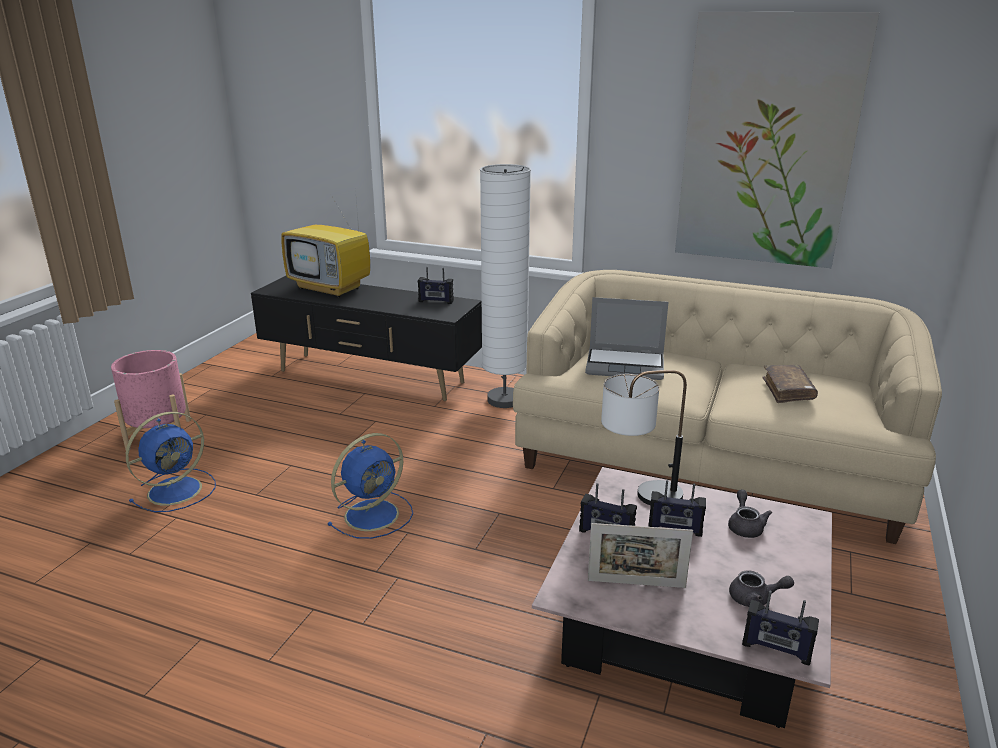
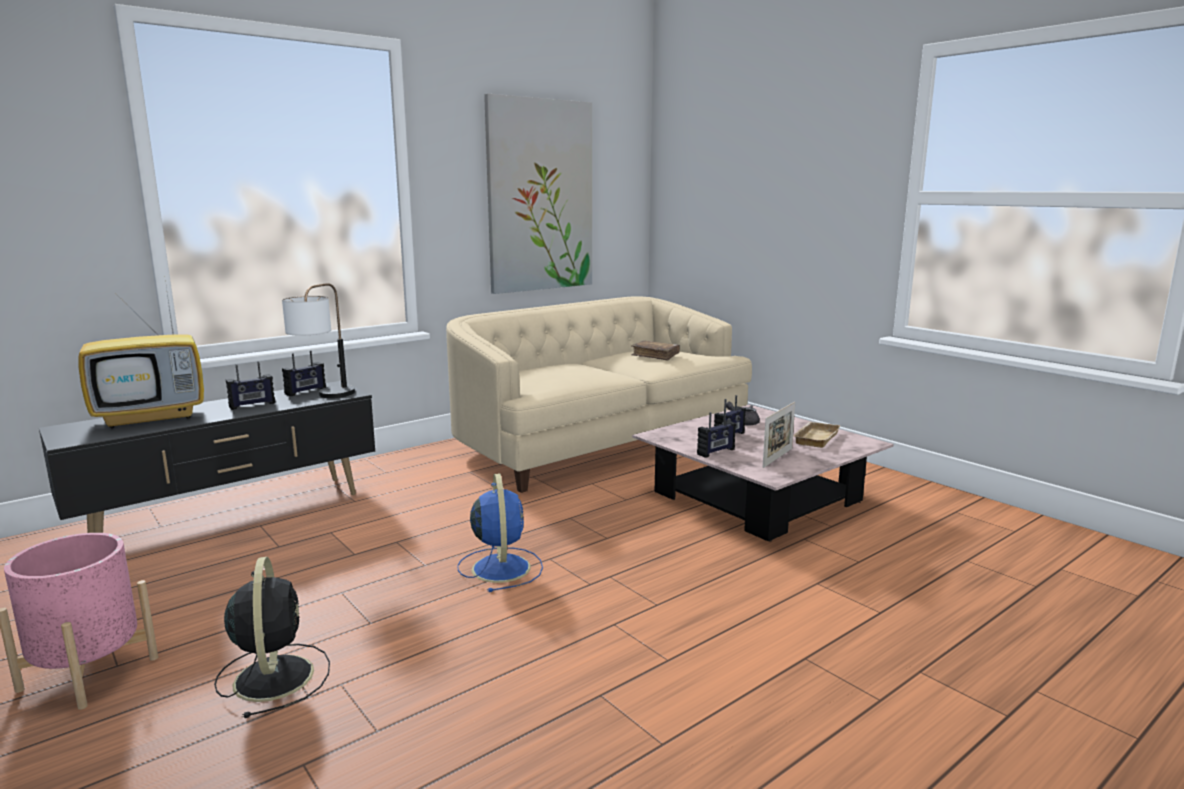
camera: 60 degrees left, 10 degrees down
blue fan [126,412,216,512] -> black fan [214,557,330,718]
white floor lamp [480,164,531,408] -> none
laptop [585,297,668,380] -> none
table lamp [601,370,687,505] -> table lamp moved to [282,283,355,398]
grey teapot [729,570,794,607] -> beige tray [793,422,841,448]
radio [742,590,819,666] -> radio moved to [226,362,275,410]

